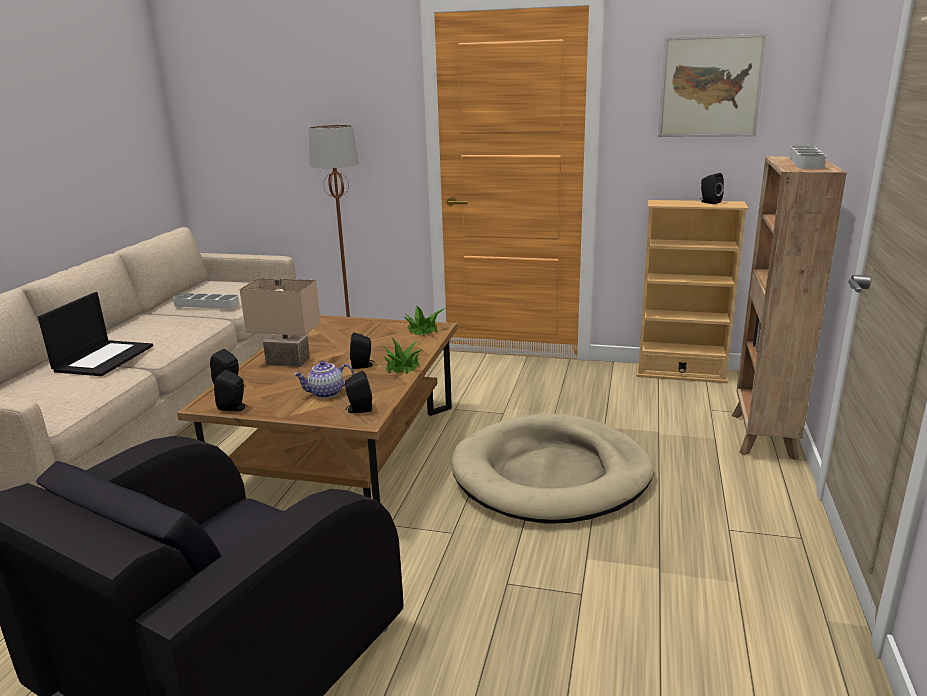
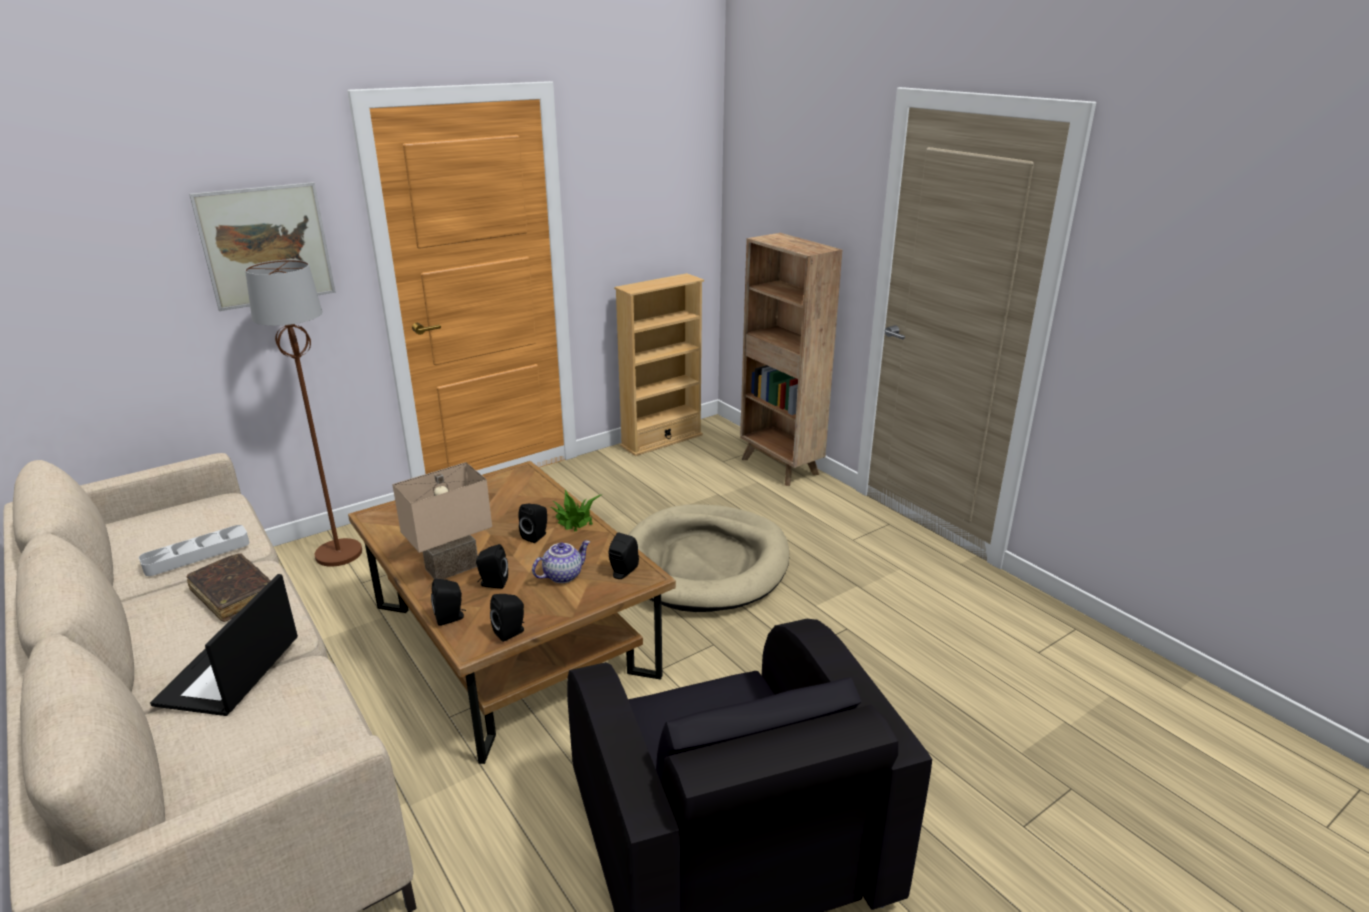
camera: 50 degrees left, 5 degrees up
laptop [38,292,153,376] -> laptop turned 135 degrees counterclockwise [150,574,298,716]
teapot [293,361,354,398] -> teapot turned 150 degrees counterclockwise [532,540,590,583]
potted plant [403,305,445,336] -> none
picture [658,34,767,137] -> picture moved to [189,182,336,311]
black speaker [700,173,724,204] -> black speaker moved to [476,544,508,589]
grey tray [789,146,826,169] -> none
none -> brown book [186,553,271,622]

